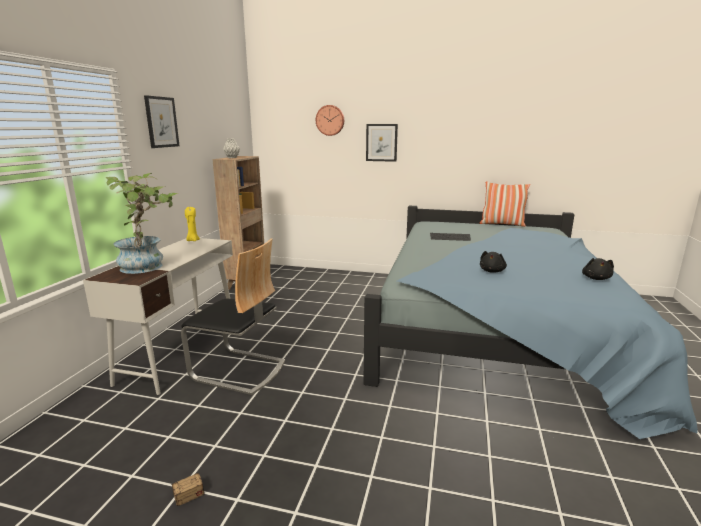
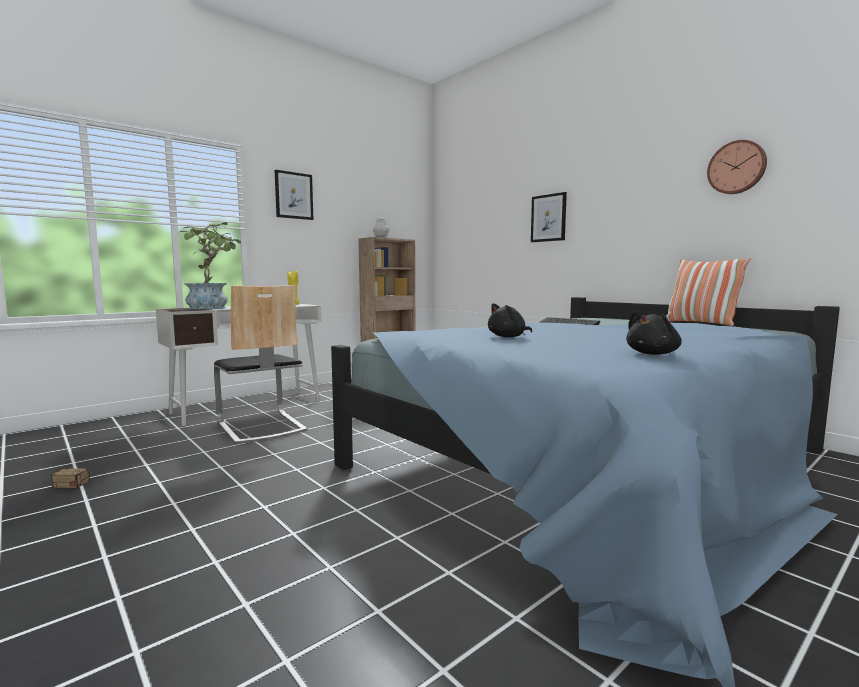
camera: 35 degrees right, 10 degrees down
wall clock [316,105,344,136] -> wall clock moved to [707,140,767,194]

